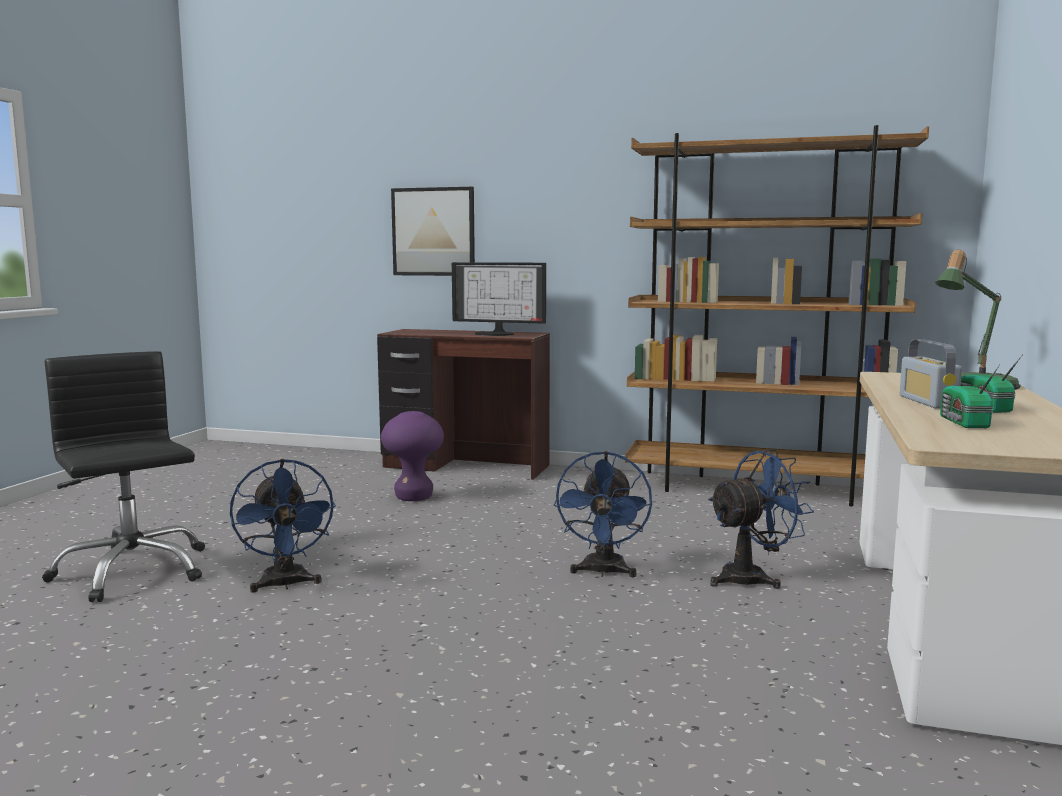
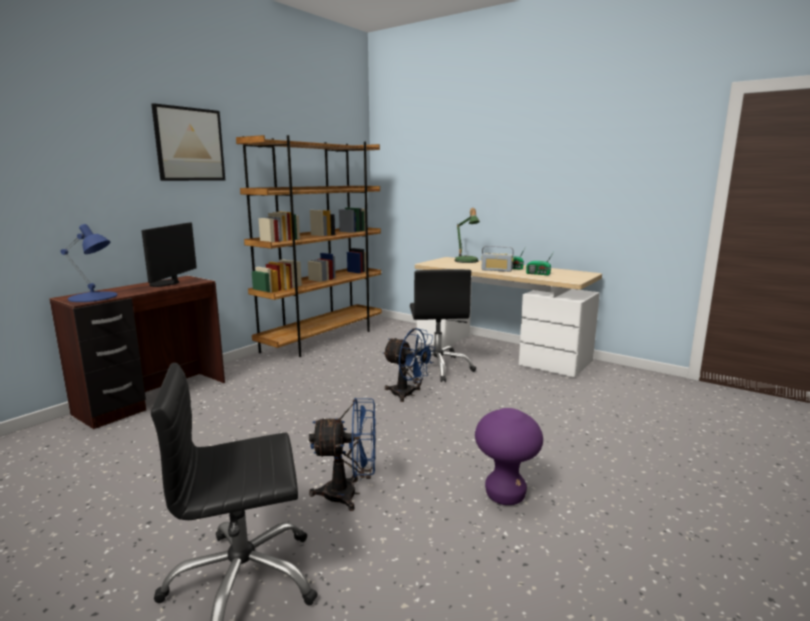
camera: 70 degrees left, 5 degrees up
purple stool [381,411,444,501] -> purple stool moved to [475,408,543,505]
picture [391,187,475,276] -> picture moved to [151,103,225,181]
monitor [452,262,546,336] -> monitor turned 150 degrees clockwise [142,222,197,287]
blue fan [708,449,814,589] -> black office chair [405,269,476,382]
none -> blue table lamp [60,224,117,302]

